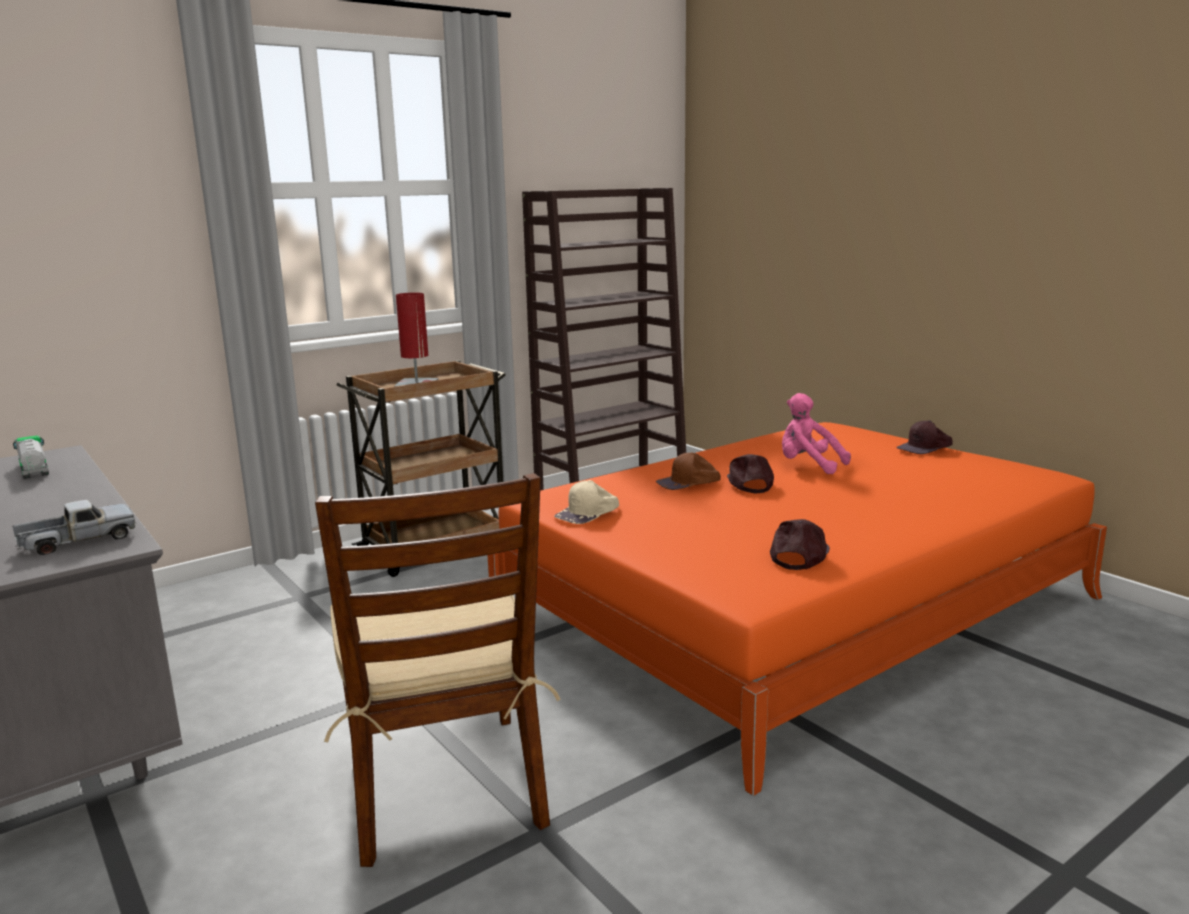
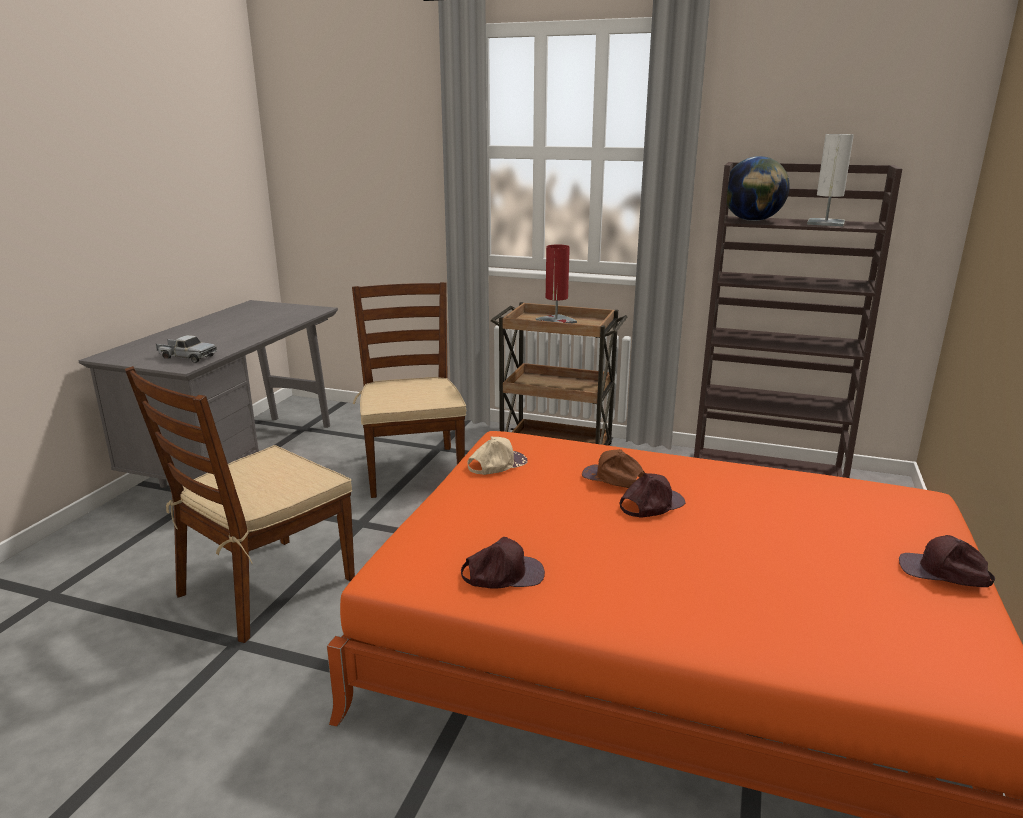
camera: 55 degrees right, 5 degrees up
toy truck [13,436,49,479] -> none
beige cap [554,480,619,524] -> beige cap turned 135 degrees clockwise [467,436,528,475]
pink plush toy [782,393,851,474] -> none
none -> brown chair [352,282,466,498]
none -> globe [727,156,790,221]
none -> white table lamp [807,134,854,227]

